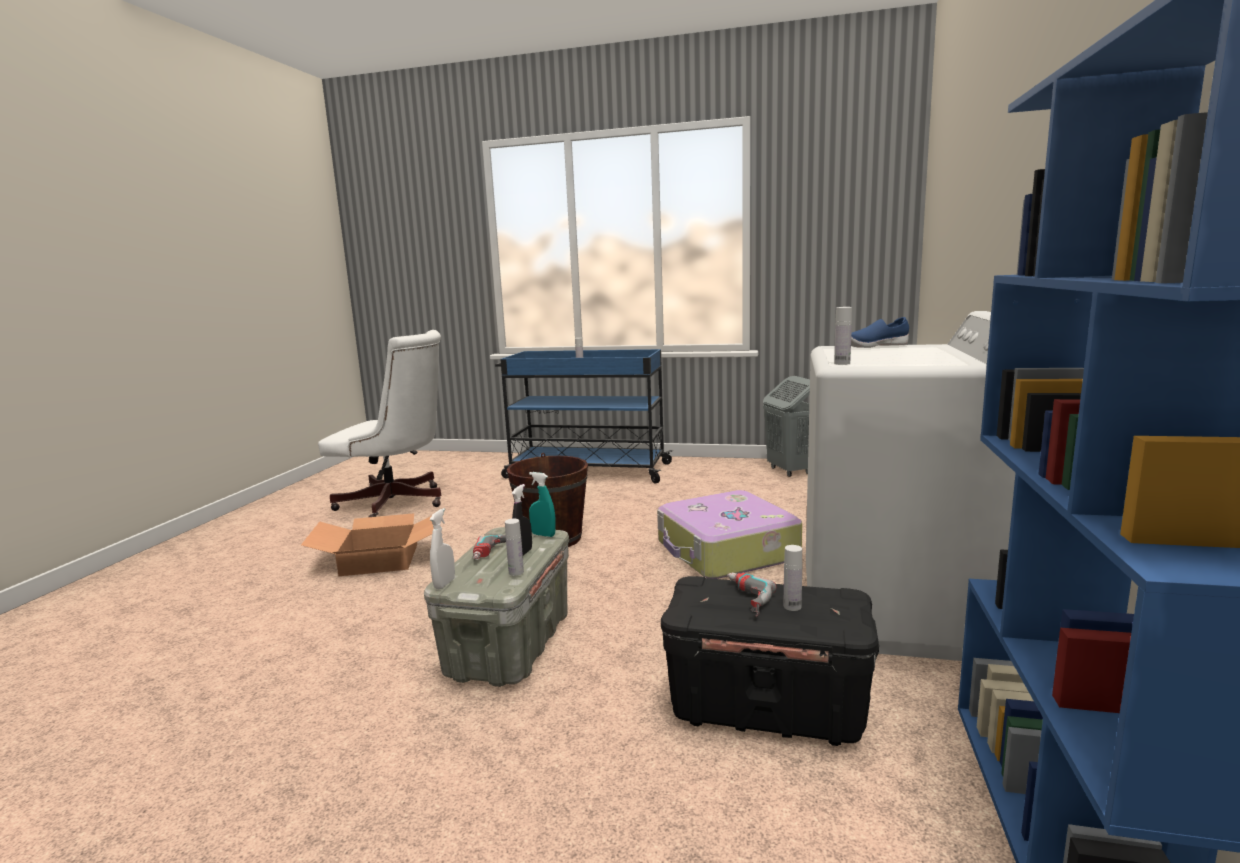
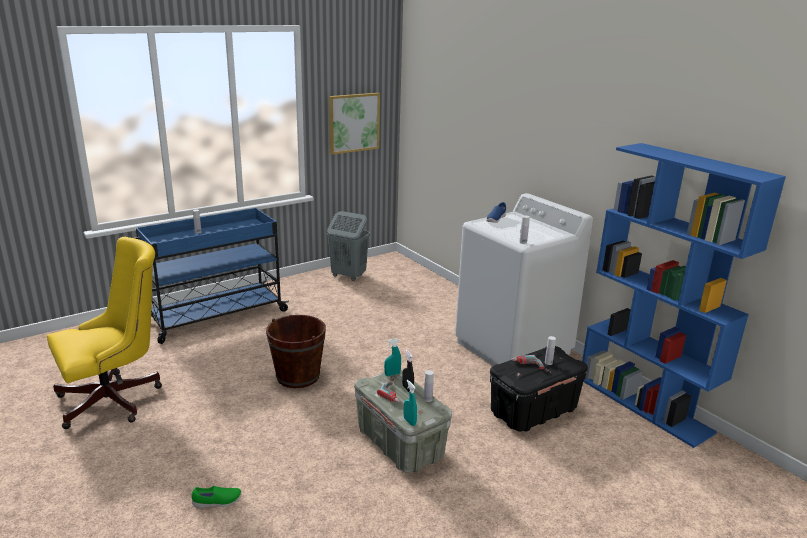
camera: 50 degrees left, 10 degrees up
cardboard box [301,513,434,576] -> none
white office chair [318,330,441,517] -> yellow office chair [47,237,162,429]
white spray bottle [430,508,455,589] -> turquoise spray bottle [404,380,417,426]
suitcase [657,490,802,579] -> none
none -> green shoe [191,486,242,508]
none -> picture [329,93,380,155]

